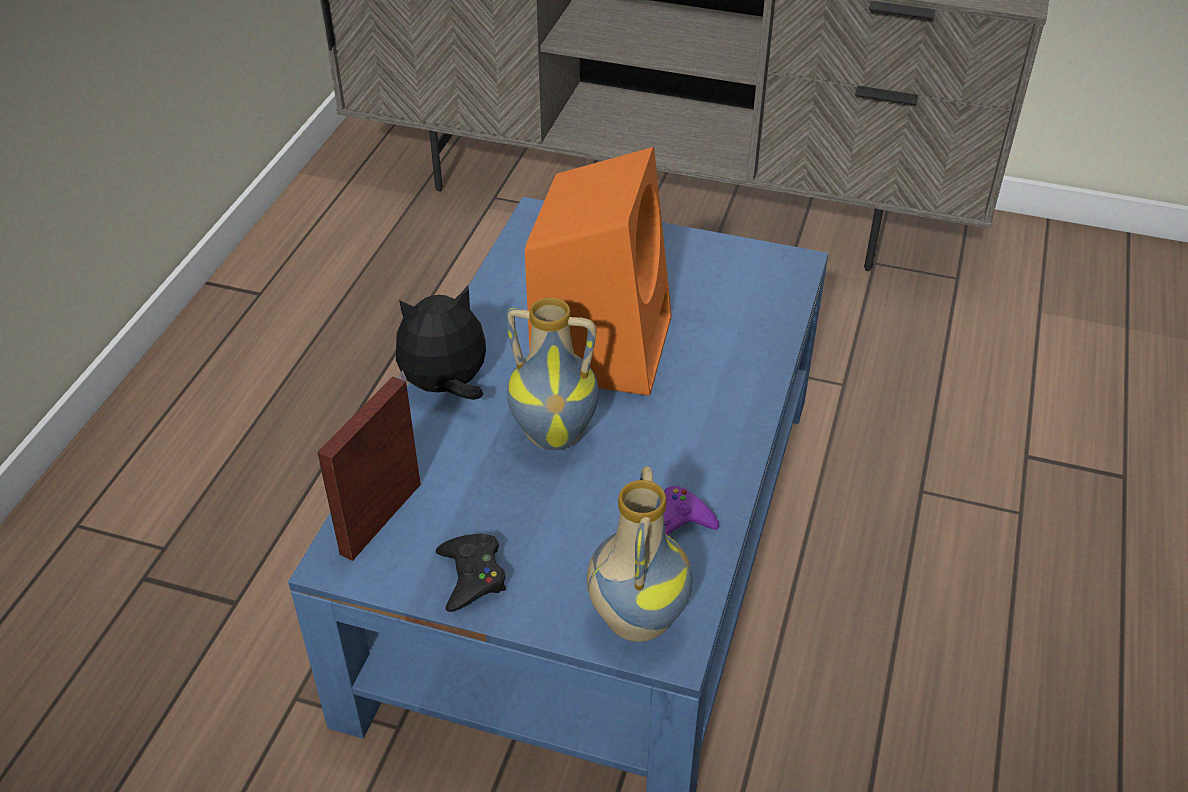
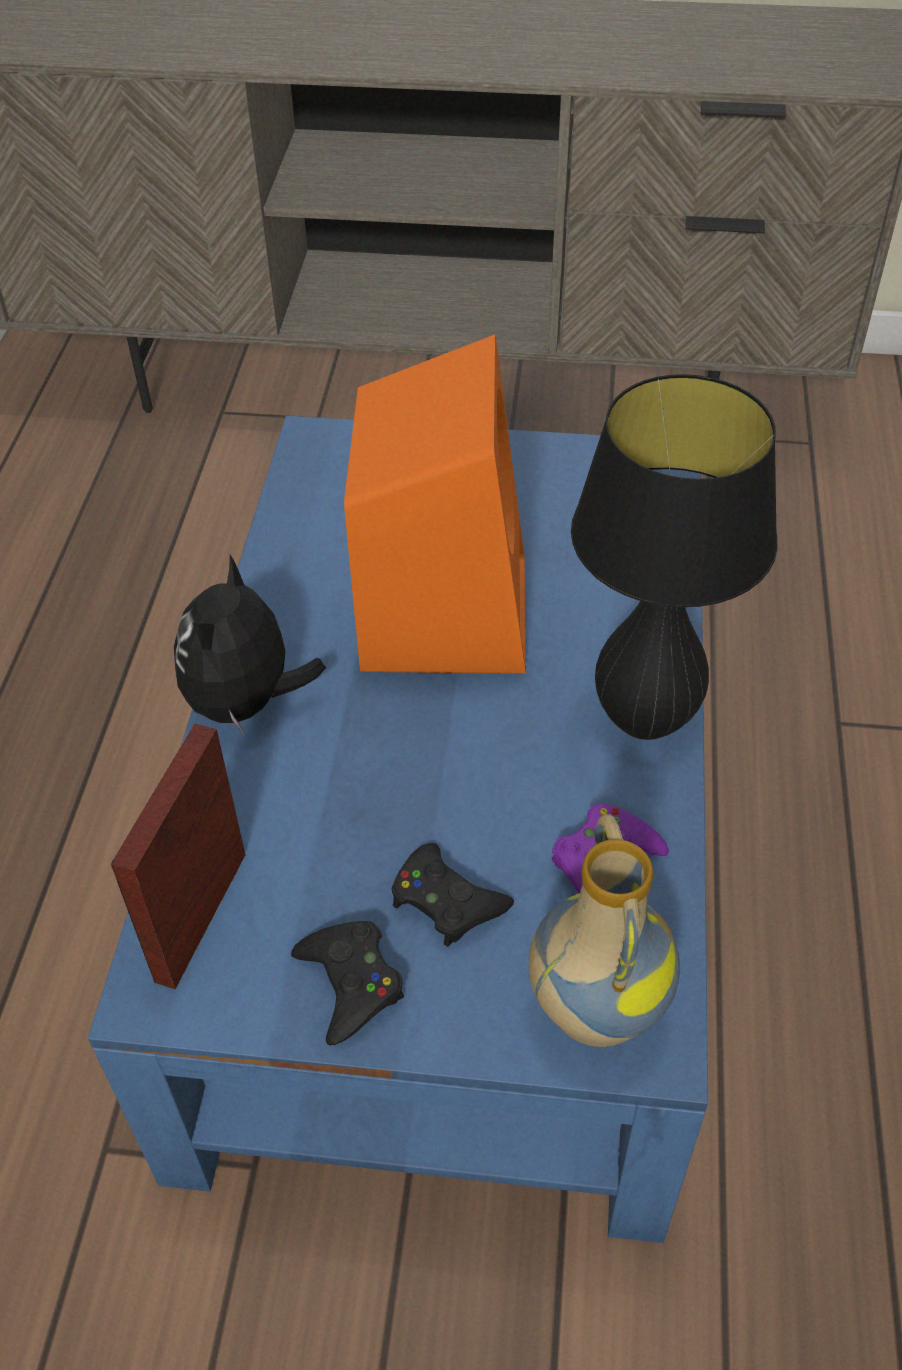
camera: 10 degrees left, 5 degrees up
plush toy [396,286,486,400] -> plush toy turned 45 degrees counterclockwise [174,555,326,737]
vase [506,297,599,450] -> none
none -> black game controller [392,843,514,947]
none -> black table lamp [571,374,778,740]

